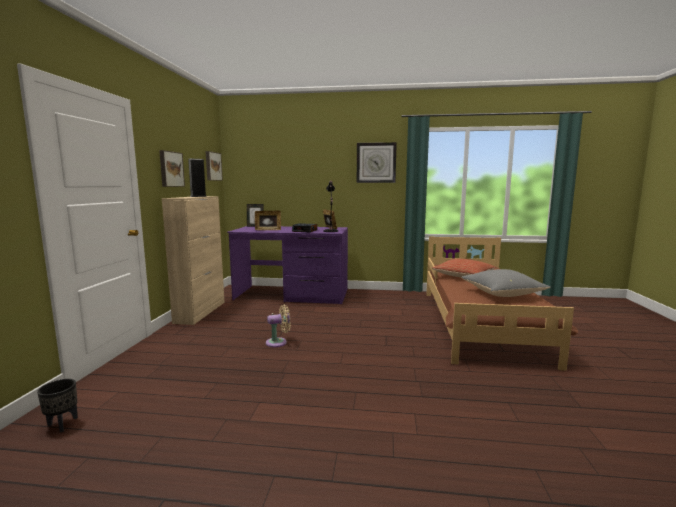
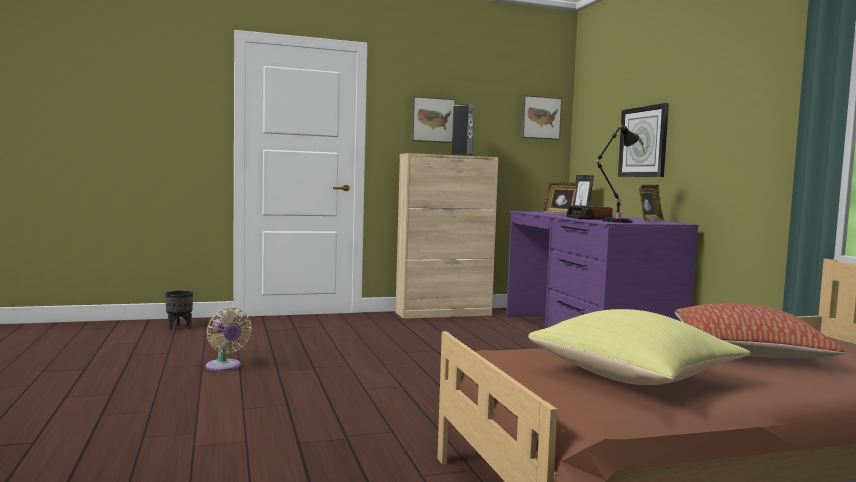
camera: 65 degrees right, 5 degrees down
beige fan [266,305,290,347] -> beige fan moved to [206,307,252,371]
wall clock [357,142,397,183] -> wall clock moved to [618,103,669,177]
grey pillow [461,269,551,297] -> yellow pillow [528,309,751,385]

